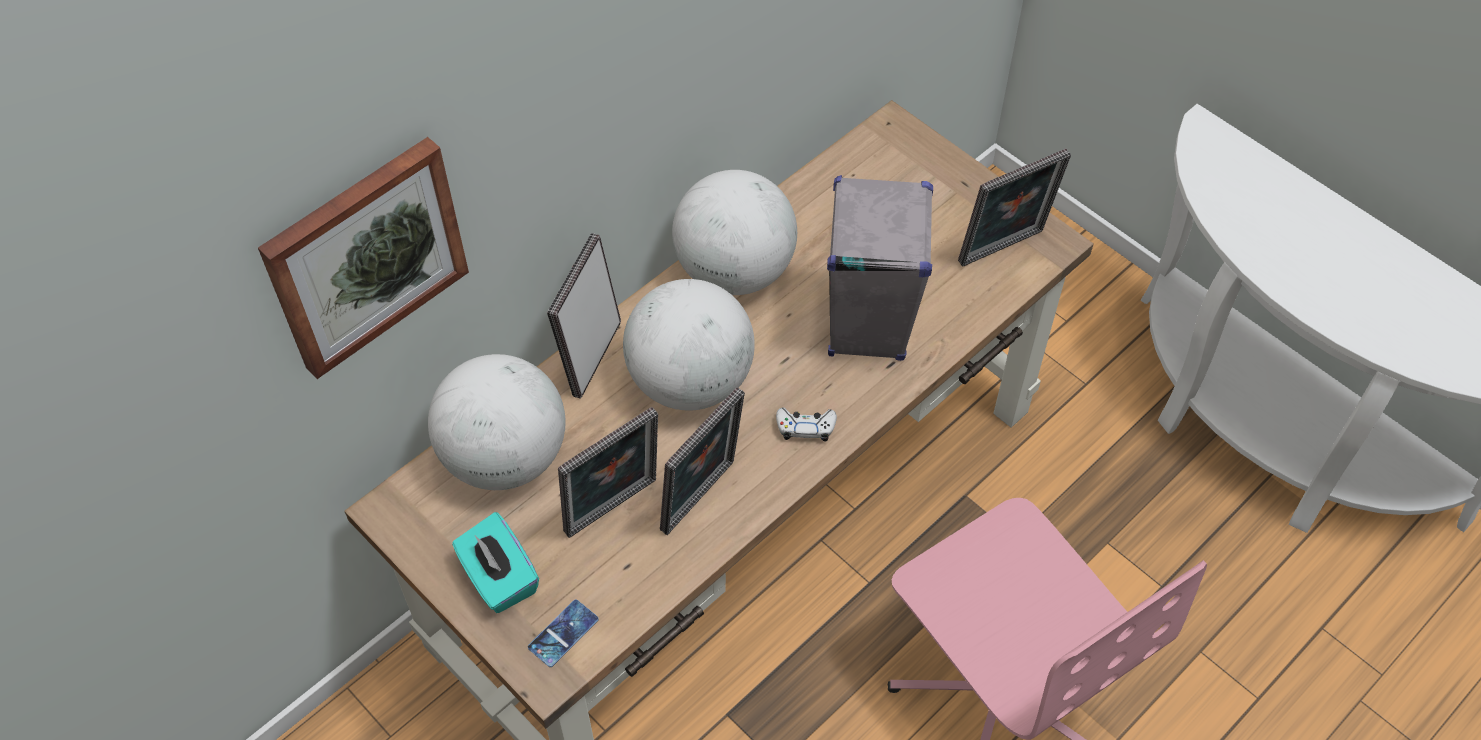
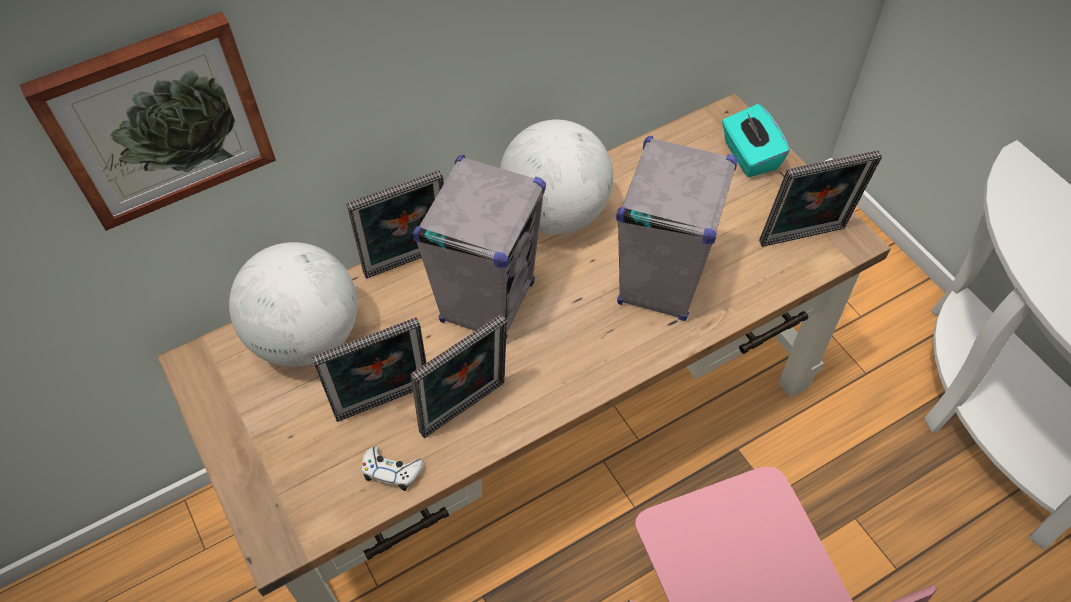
camera: 15 degrees right, 0 degrees up
turquoise tissue box [452,512,539,613] -> turquoise tissue box moved to [722,104,790,177]
phone [528,599,599,667] -> none
picture frame [547,233,621,399] -> picture frame turned 150 degrees counterclockwise [346,170,444,279]
globe [623,279,755,411] -> grey speaker [412,155,546,339]
white game controller [776,408,837,442] -> white game controller moved to [361,447,425,491]

